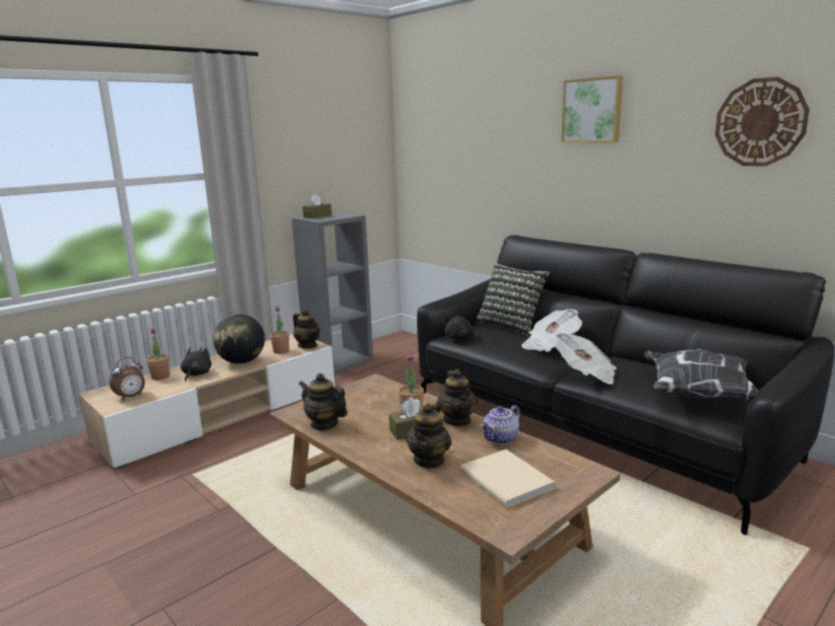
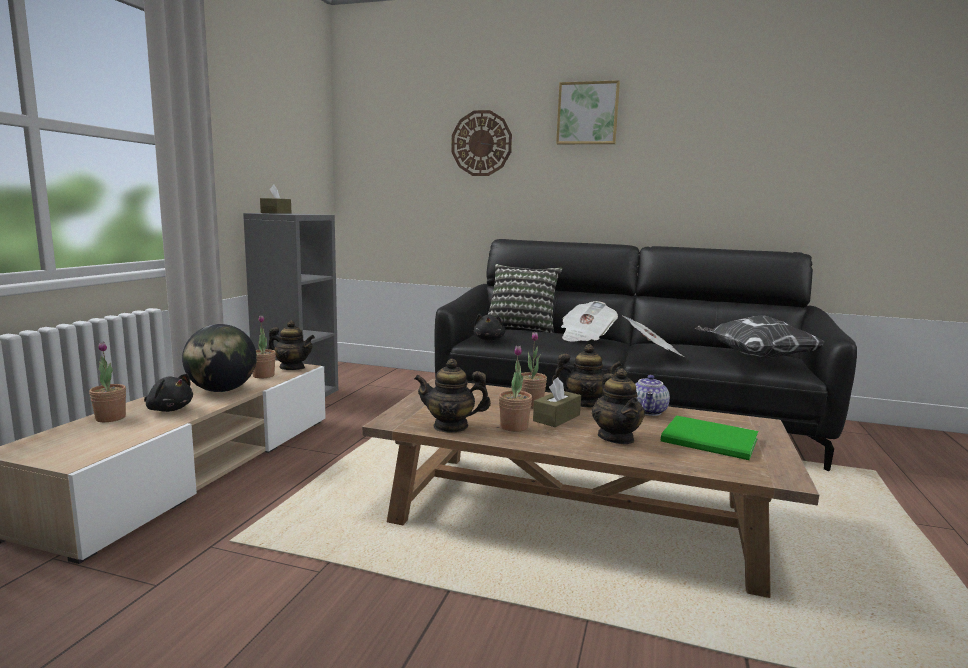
camera: 30 degrees left, 5 degrees down
alarm clock [109,357,145,400] -> none
black plush toy [180,347,212,382] -> black plush toy turned 135 degrees clockwise [144,373,193,412]
teapot [437,369,478,426] -> teapot turned 45 degrees counterclockwise [552,344,622,407]
beige book [460,449,555,508] -> green book [661,415,758,460]
wall clock [715,77,810,166] -> wall clock moved to [451,110,512,176]
none -> potted plant [499,346,532,432]

